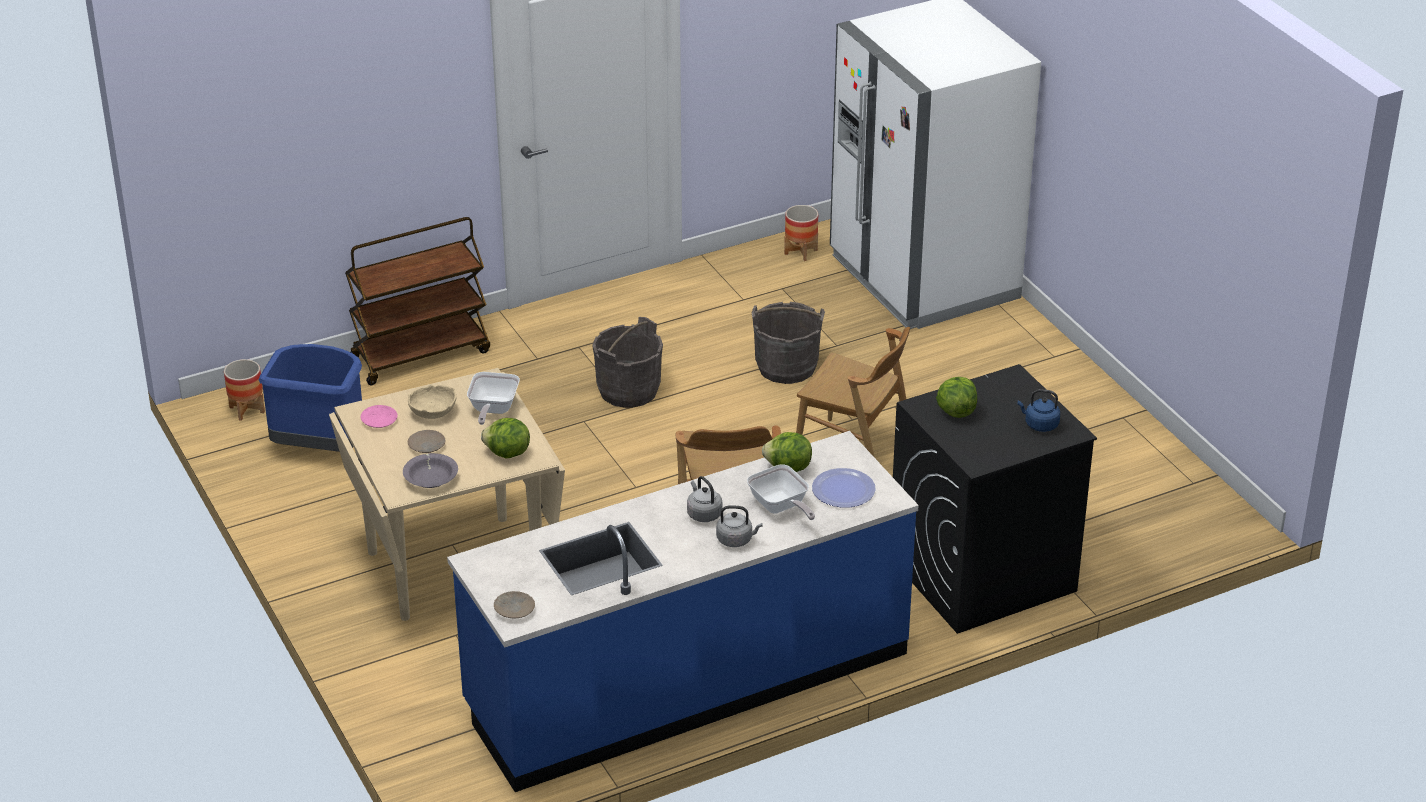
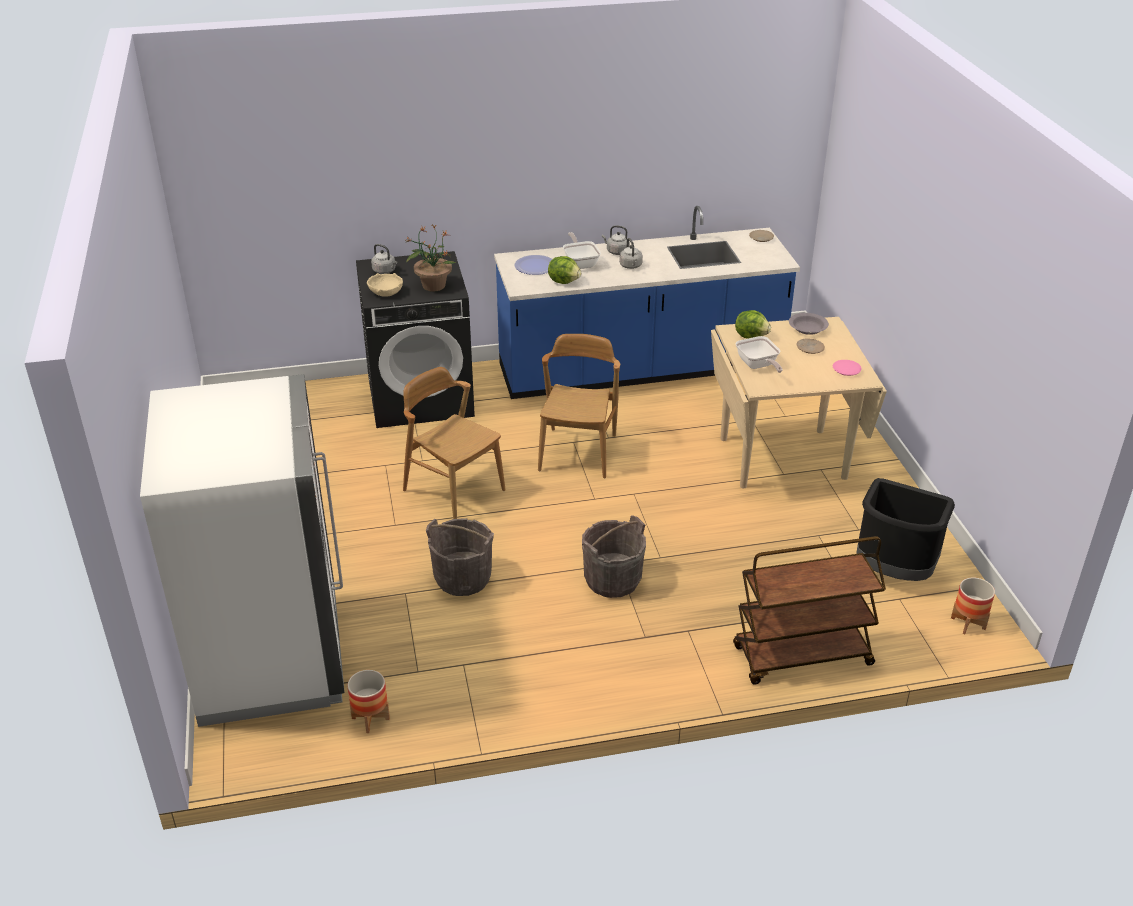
camera: 165 degrees left, 0 degrees up
blue trash can [259,344,362,452] -> black trash can [856,478,955,581]
beige bowl [408,384,456,419] -> beige bowl moved to [367,273,403,297]
frying pan [467,372,520,425] -> frying pan turned 135 degrees clockwise [736,336,783,373]
lettuce [936,377,977,418] -> potted plant [406,226,456,292]
blue kettle [1018,389,1060,432] -> grey kettle [371,244,397,274]

